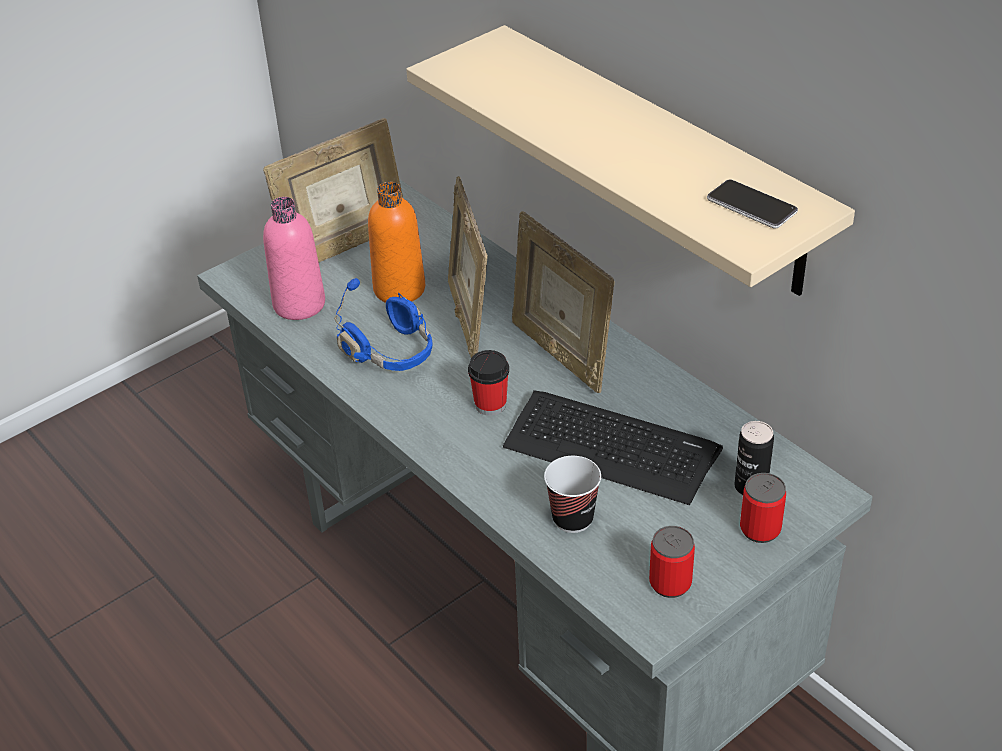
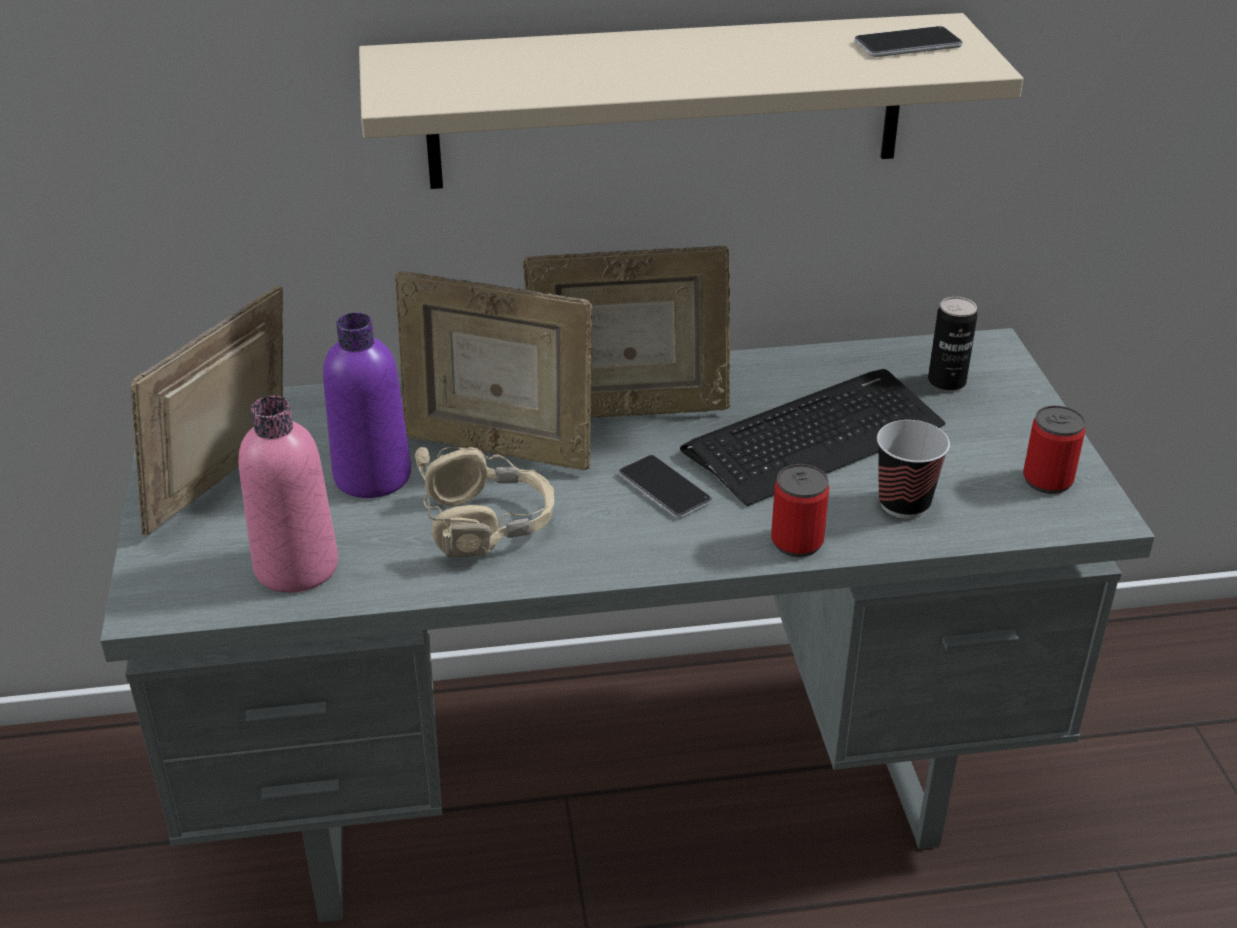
camera: 60 degrees left, 5 degrees down
picture frame [263,118,403,262] -> picture frame turned 150 degrees counterclockwise [131,286,283,536]
blue headphones [334,278,433,371] -> beige headphones [415,447,554,558]
orange bottle [368,182,425,303] -> purple bottle [323,313,411,498]
cup [468,350,509,416] -> phone [619,455,712,518]
can [740,473,786,543] -> can moved to [771,464,829,557]

